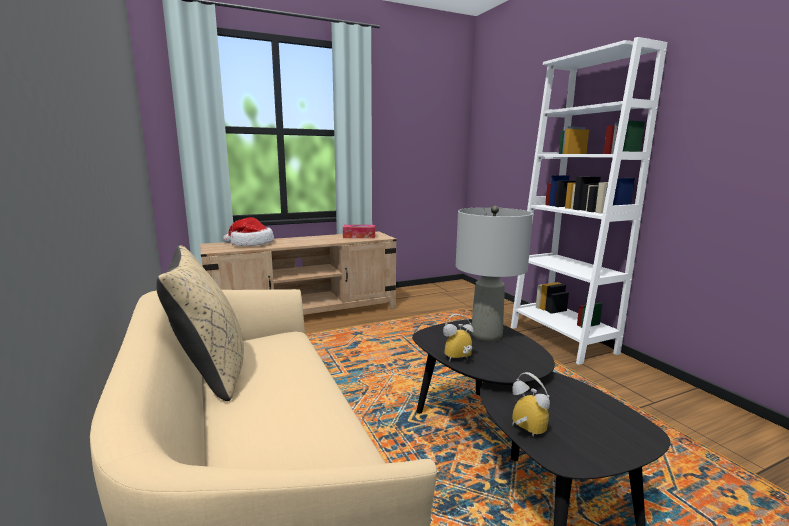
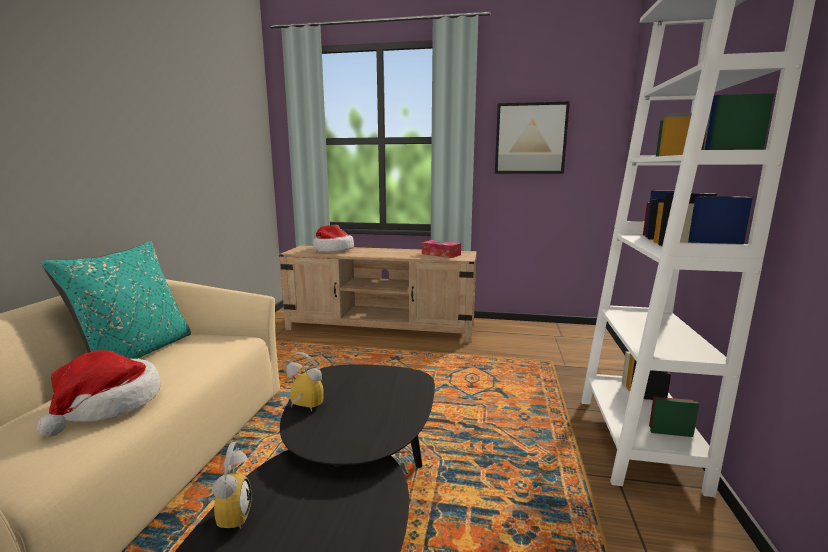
camera: 35 degrees right, 0 degrees up
beige pillow [157,245,244,401] -> turquoise pillow [42,241,191,359]
grey table lamp [456,206,533,342] -> none
none -> hat [36,350,161,437]
none -> picture [495,101,570,174]

